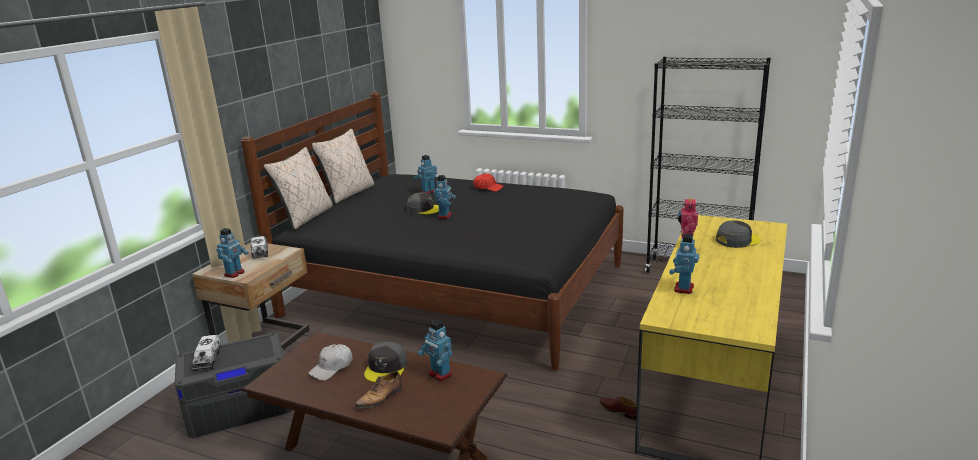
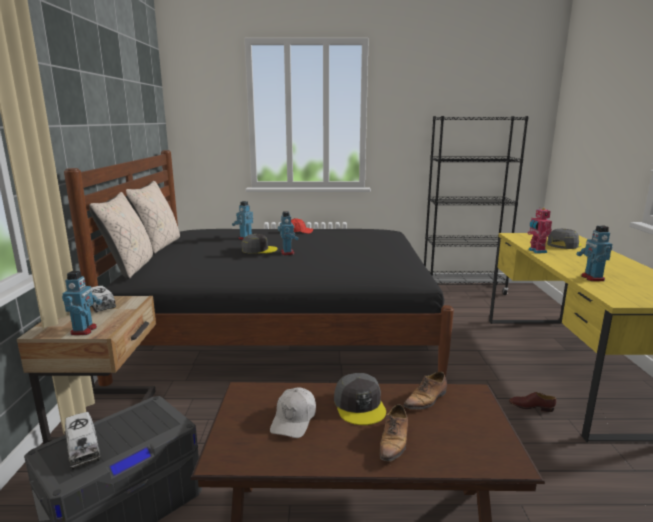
camera: 25 degrees left, 5 degrees down
toy robot [418,320,453,381] -> shoe [403,372,447,410]

